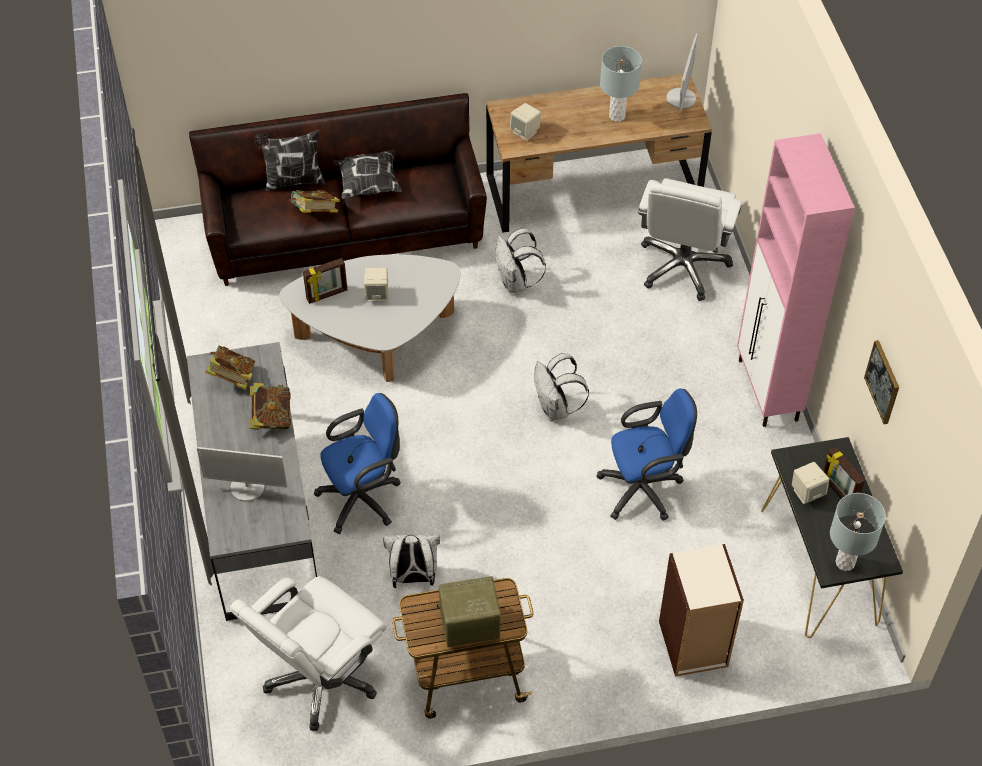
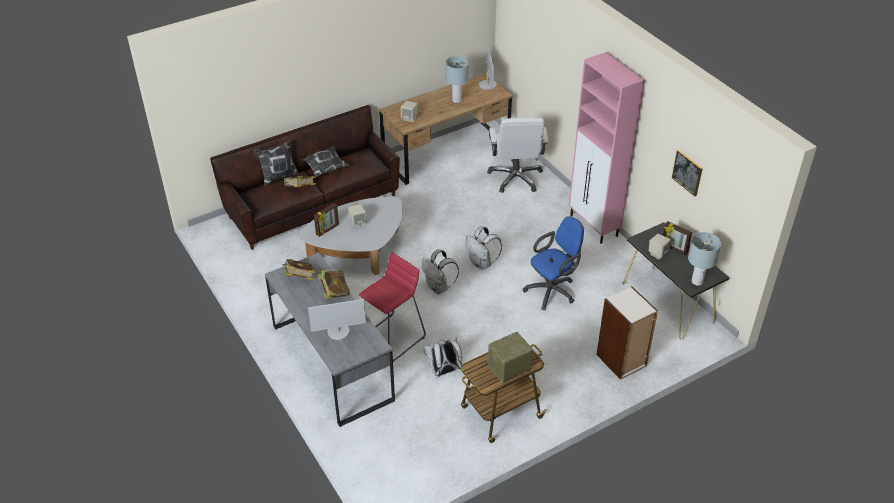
camera: 20 degrees left, 10 degrees down
white office chair [230,576,387,731] -> none
blue office chair [314,393,401,534] -> red stool [359,252,426,362]
white backpack [495,228,546,293] -> white backpack moved to [422,249,459,294]

